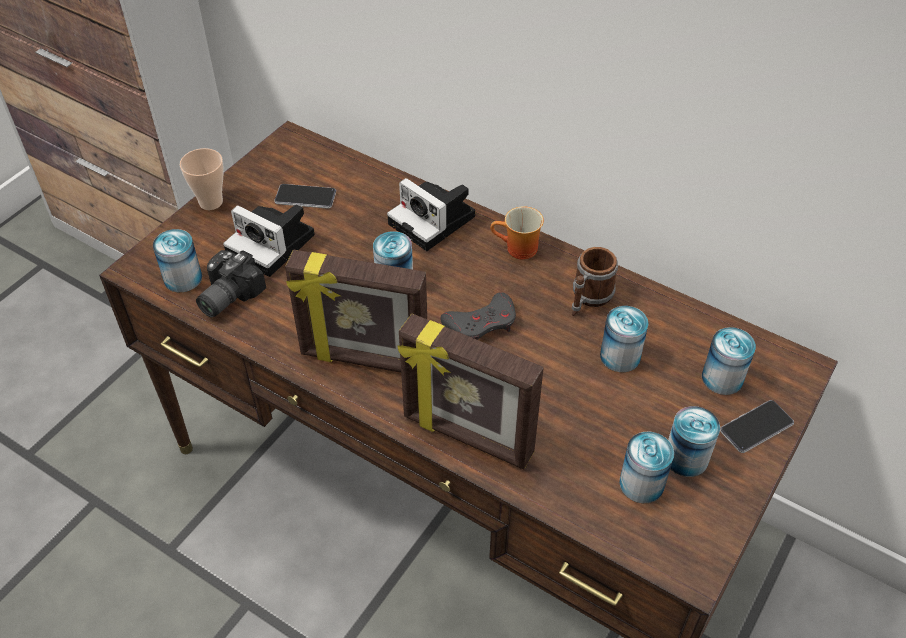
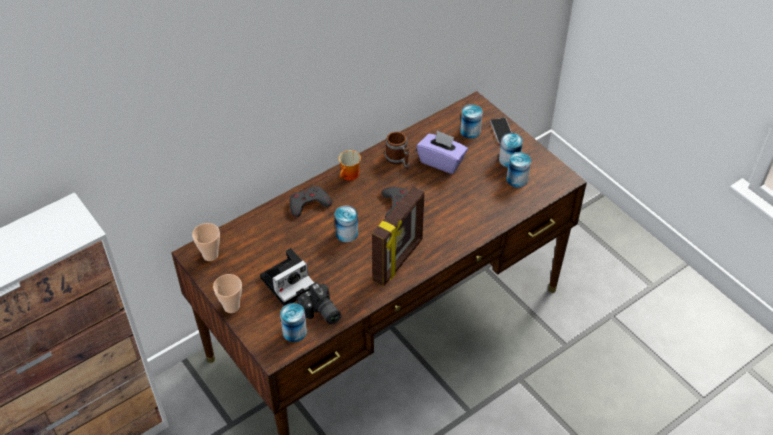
camera: 70 degrees left, 0 degrees up
phone [274,184,336,209] -> none
camera [387,178,475,251] -> grey game controller [290,186,332,217]
picture frame [397,313,544,469] -> none
can [600,306,649,372] -> purple tissue box [417,130,468,174]
none -> cup [192,223,220,261]

